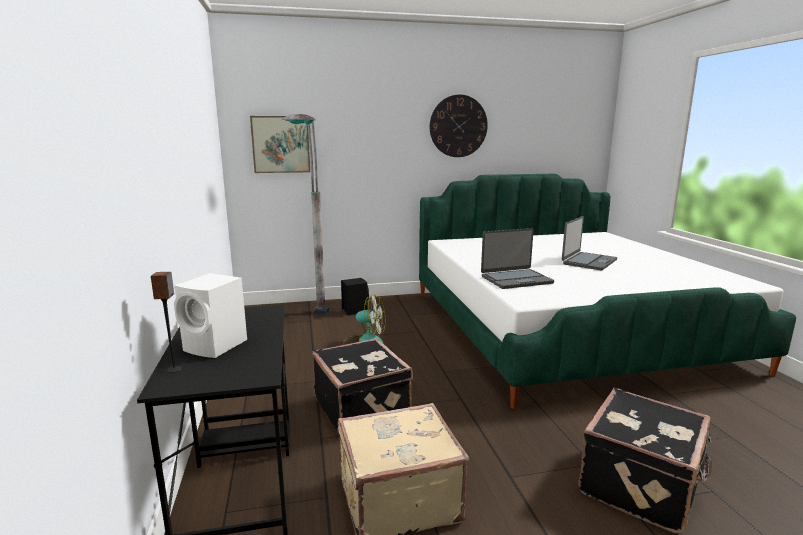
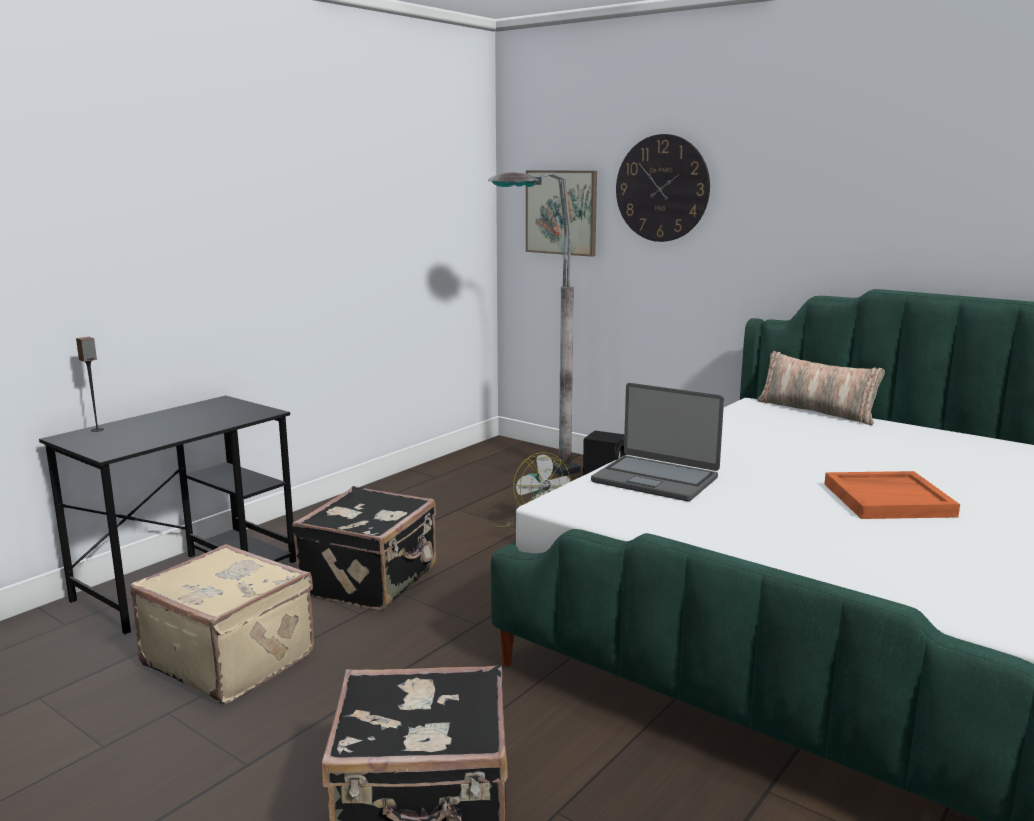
camera: 50 degrees right, 0 degrees up
white speaker [174,273,247,358] -> none
wall clock [430,95,488,157] -> wall clock moved to [616,134,710,242]
laptop [562,216,617,270] -> orange tray [824,471,960,519]
none -> pillow [757,351,885,425]

